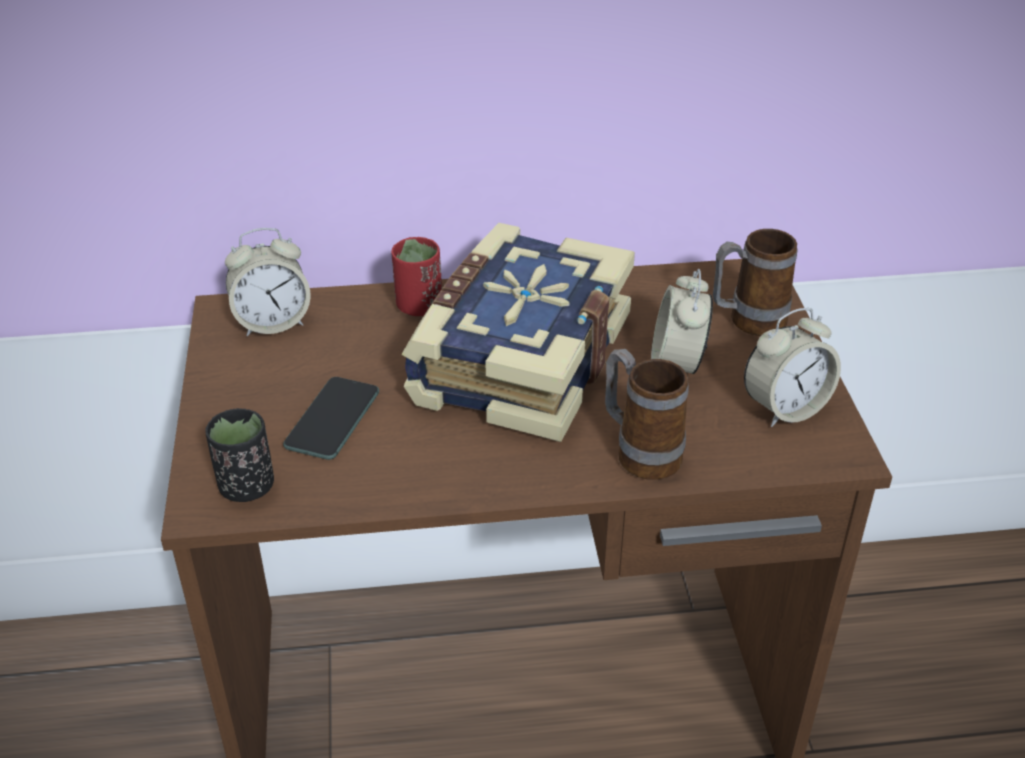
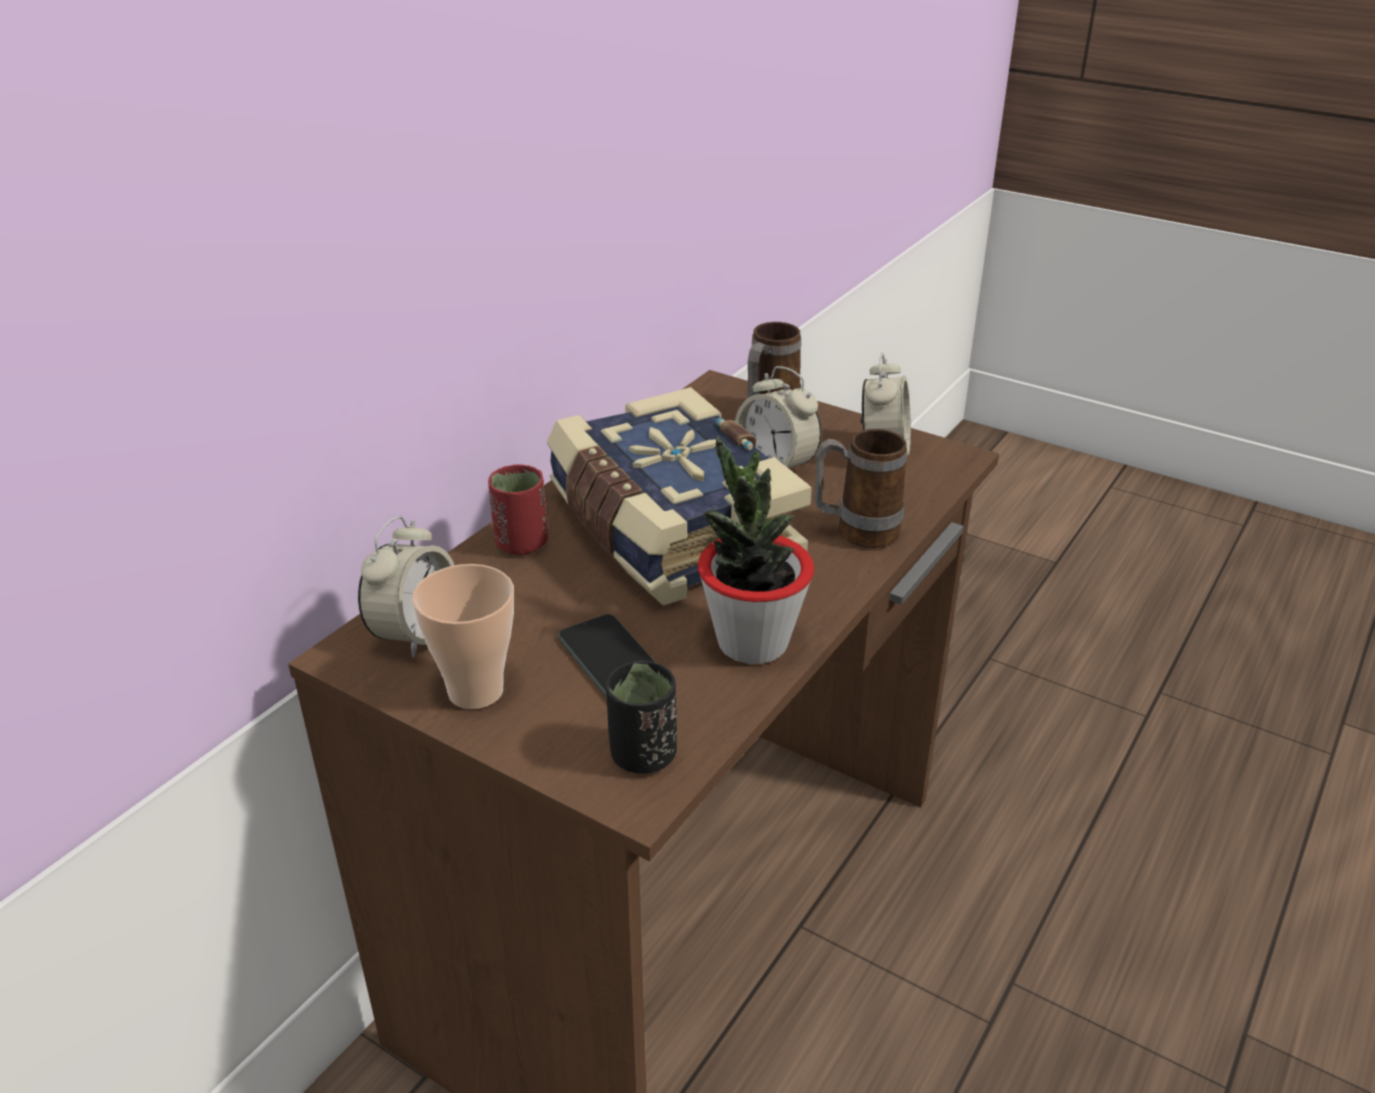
camera: 50 degrees left, 5 degrees down
none -> cup [412,564,514,709]
none -> potted plant [698,436,814,664]

